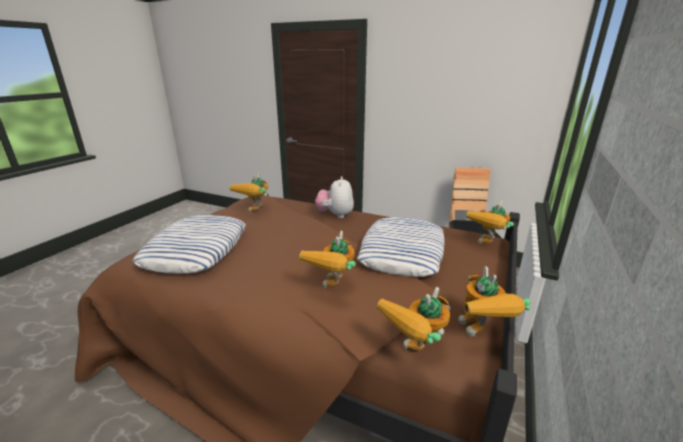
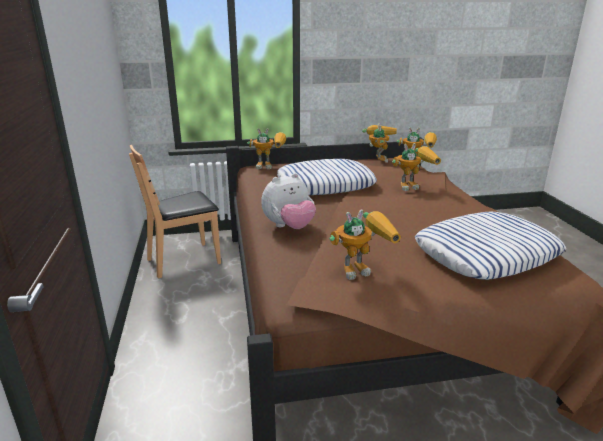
camera: 125 degrees left, 0 degrees up
toy robot [458,266,530,336] -> toy robot turned 45 degrees counterclockwise [362,123,397,163]

